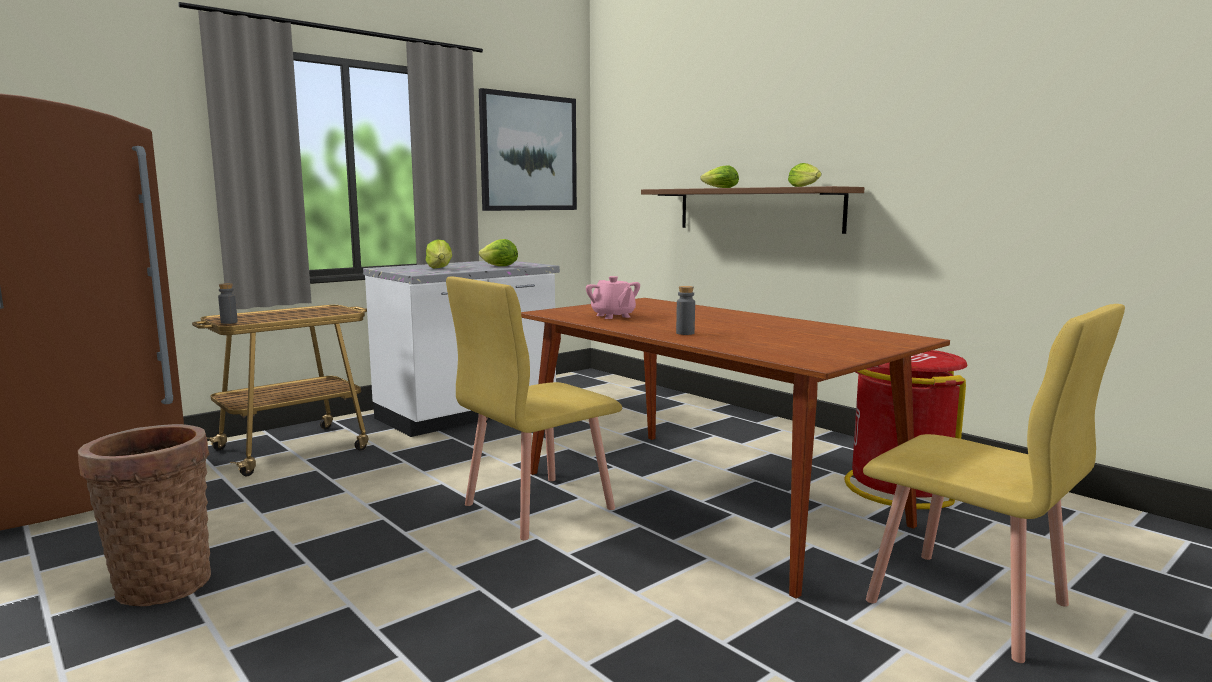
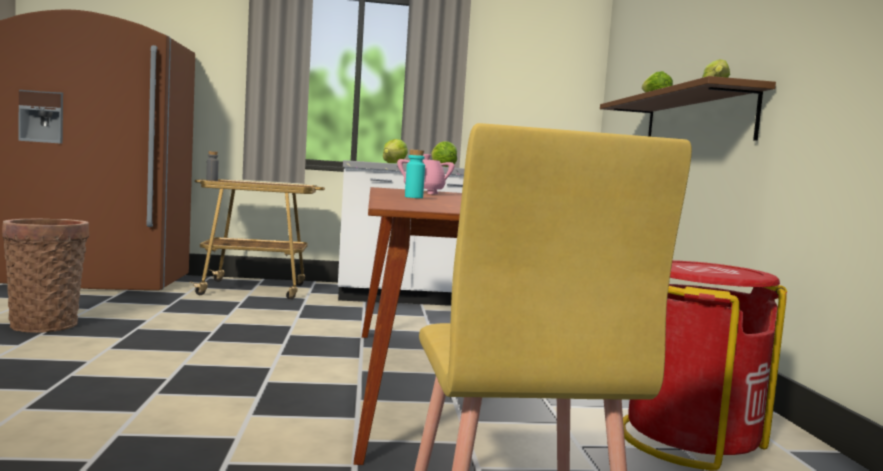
camera: 35 degrees right, 5 degrees down
yellow chair [446,276,622,540] -> none
picture [479,88,577,211] -> none
grey bottle [676,286,695,335] -> turquoise bottle [405,149,425,198]

